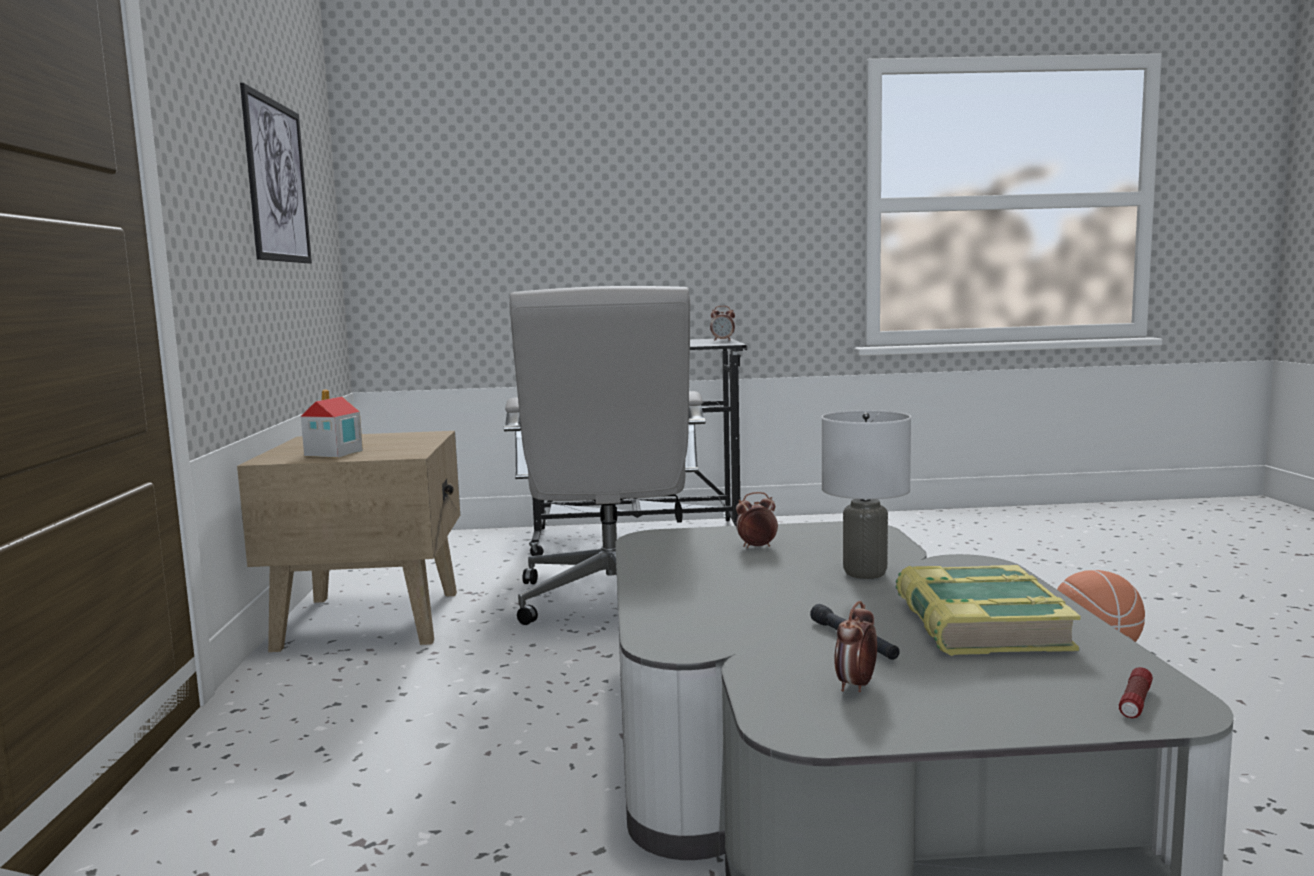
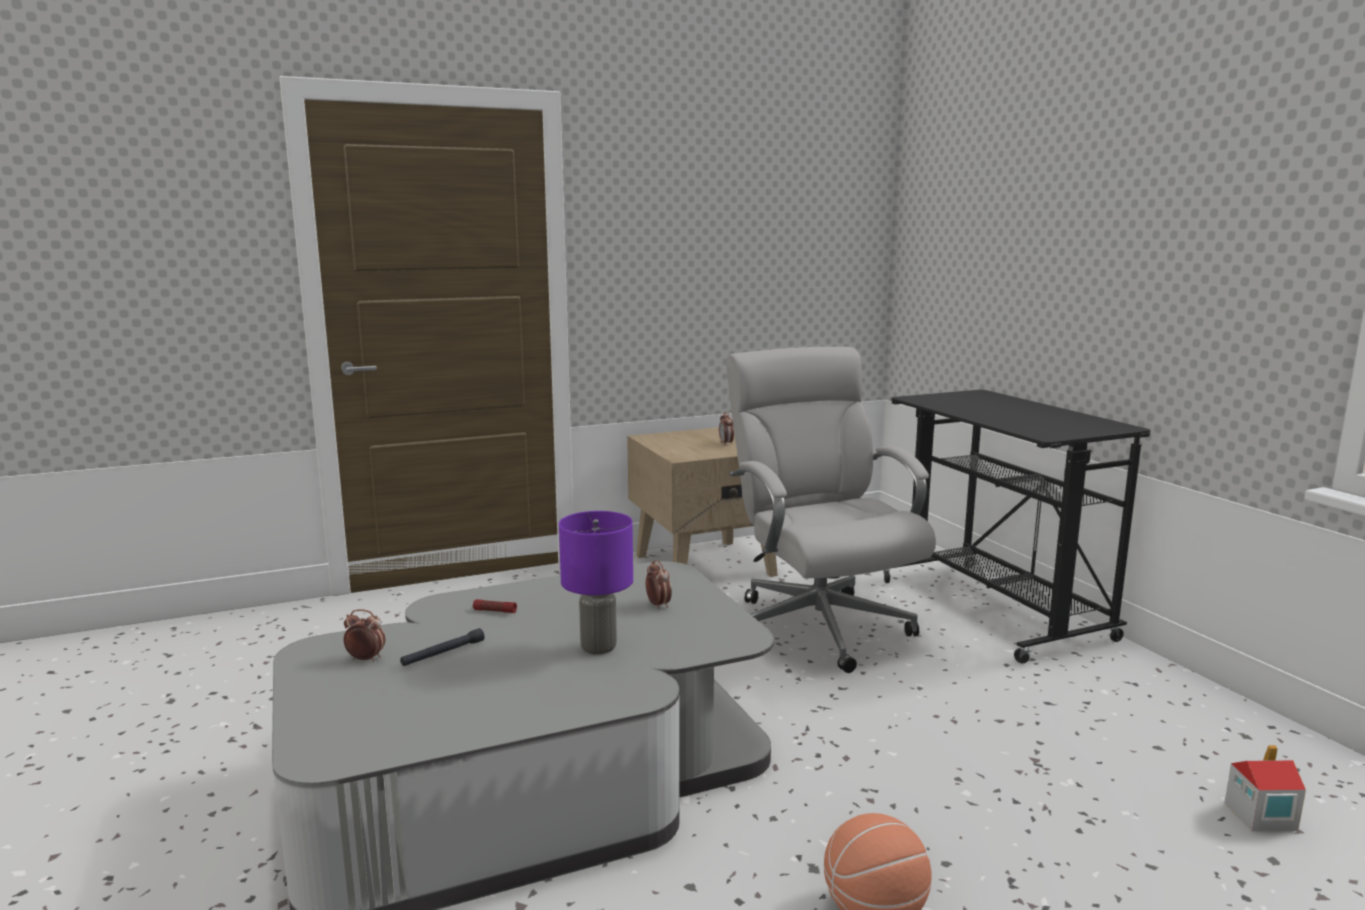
camera: 70 degrees right, 5 degrees up
picture [240,83,312,263] -> none
toy house [301,389,363,458] -> toy house moved to [1225,745,1306,831]
grey office chair [504,286,705,625] -> grey office chair turned 90 degrees clockwise [726,347,936,673]
alarm clock [710,306,735,341] -> alarm clock moved to [719,411,734,446]
white table lamp [822,410,911,579] -> purple table lamp [559,511,633,655]
book [896,565,1081,656] -> none
flashlight [1119,667,1153,718] -> flashlight moved to [473,599,517,613]

